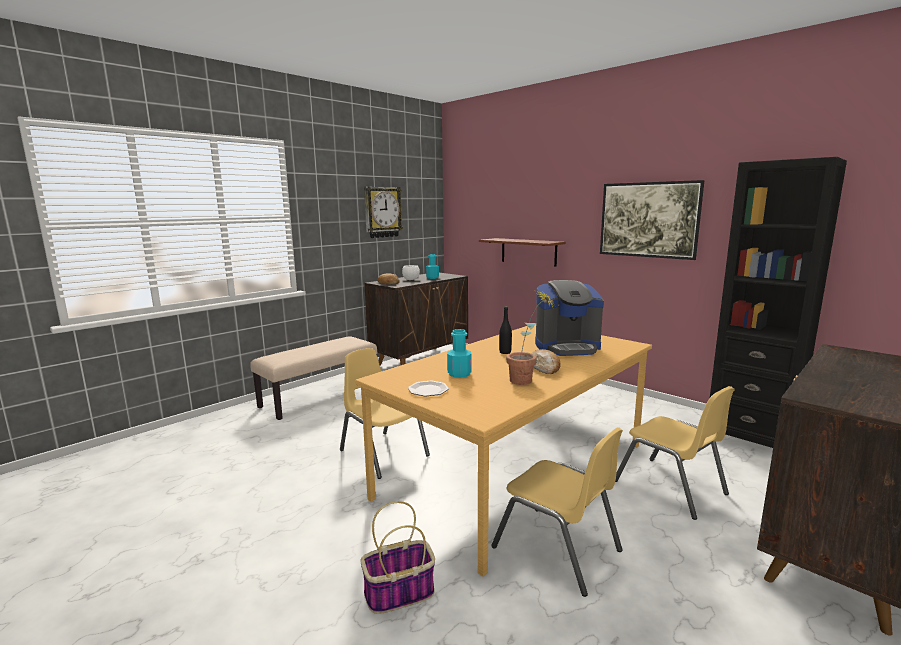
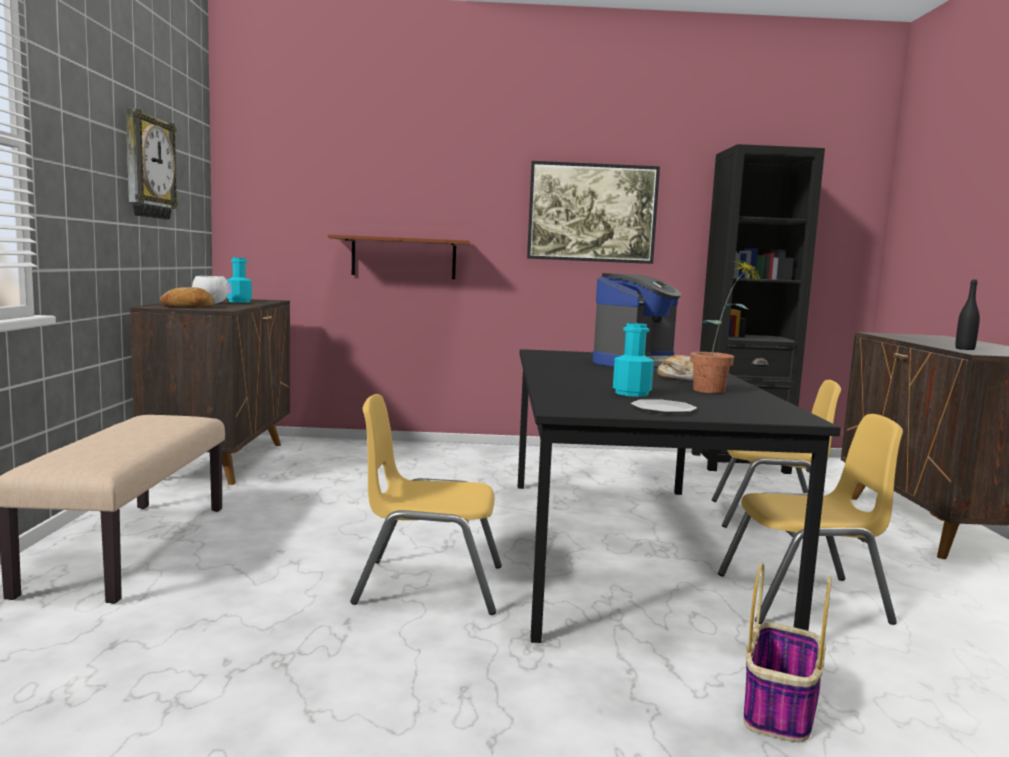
camera: 45 degrees left, 5 degrees down
orange dining table [355,324,652,577] -> black dining table [518,349,841,643]
black bottle [499,306,512,354] -> black bottle moved to [955,279,980,350]

